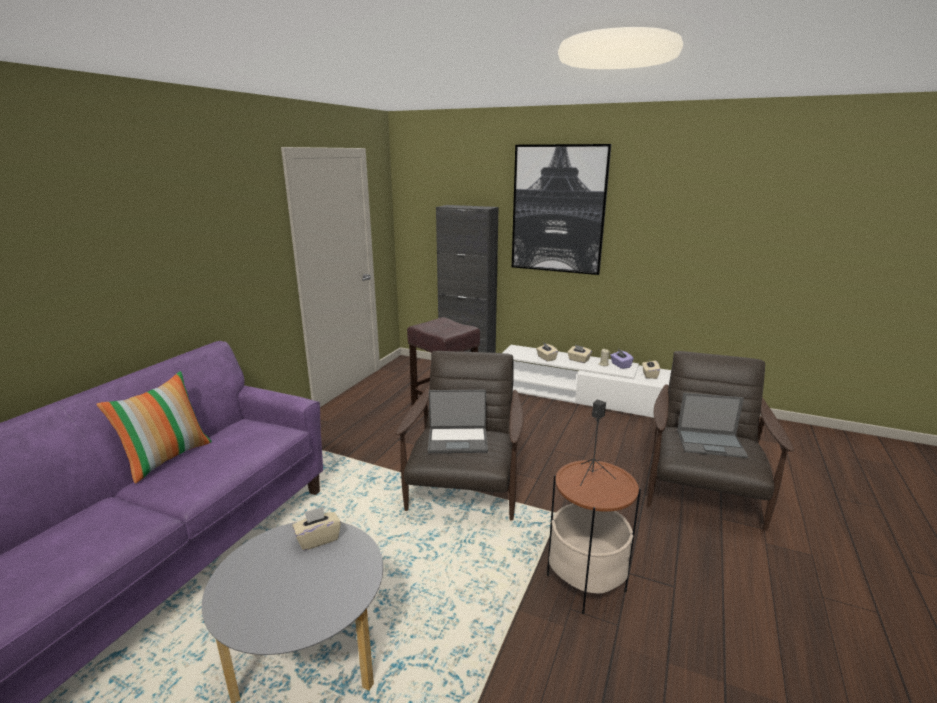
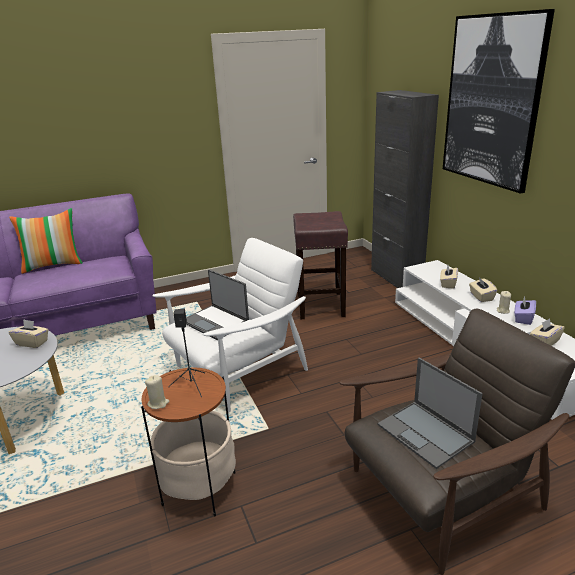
camera: 45 degrees right, 5 degrees up
brown armchair [395,351,524,521] -> white armchair [152,238,308,413]
none -> beige candle [145,375,169,409]

